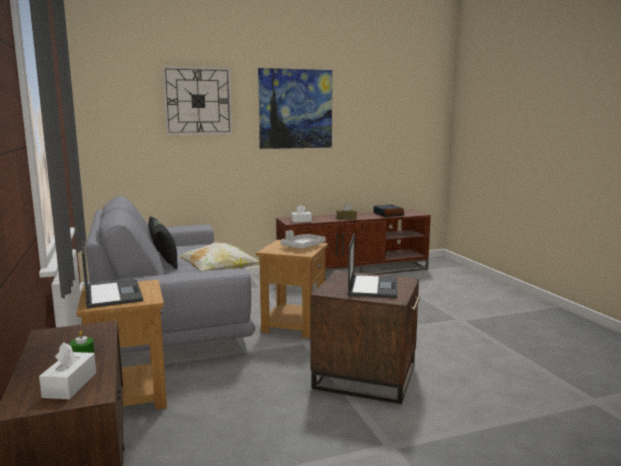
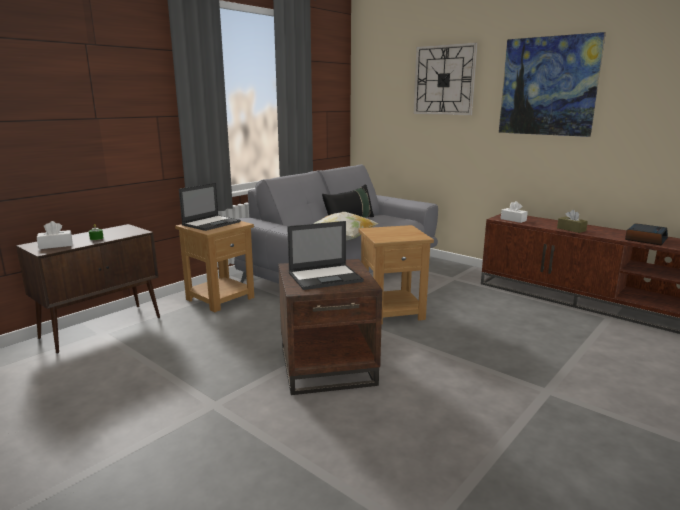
camera: 60 degrees right, 5 degrees up
grey tray [280,230,326,249] -> none

